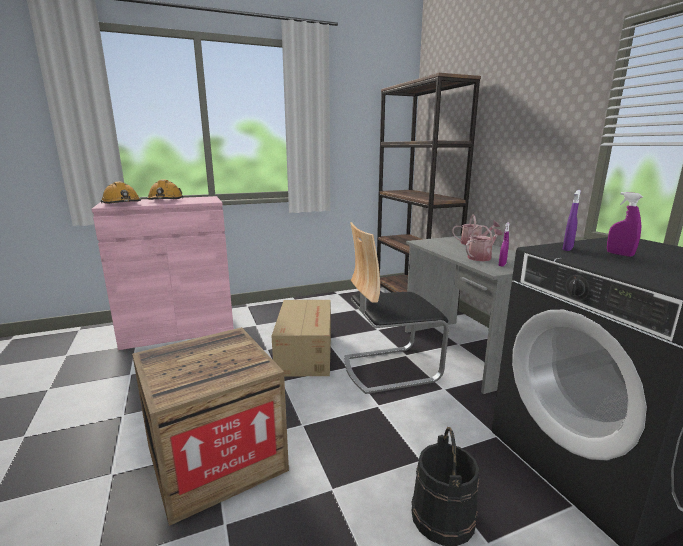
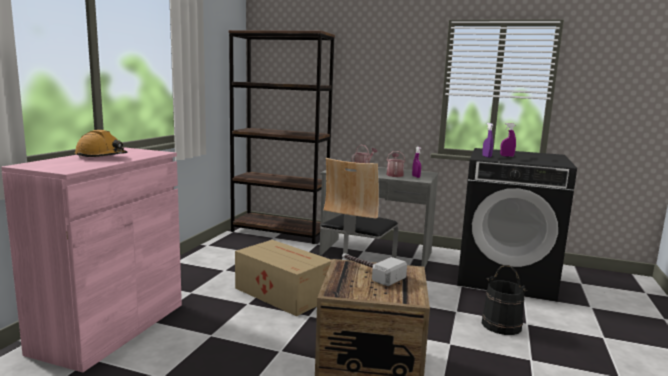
camera: 50 degrees left, 5 degrees down
orange hard hat [101,182,141,204] -> none
none -> hammer [342,253,407,286]

